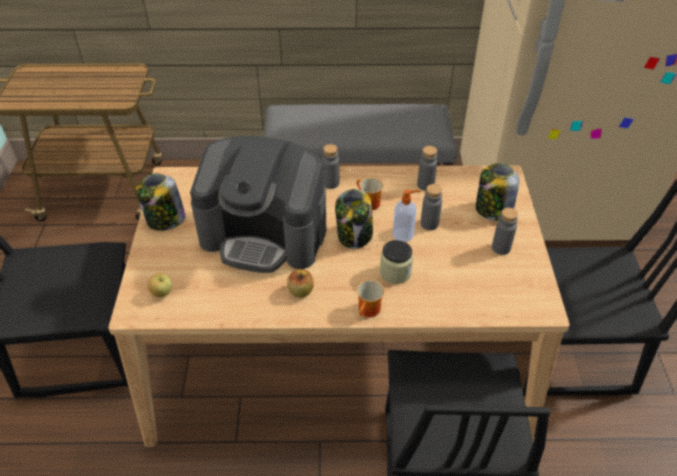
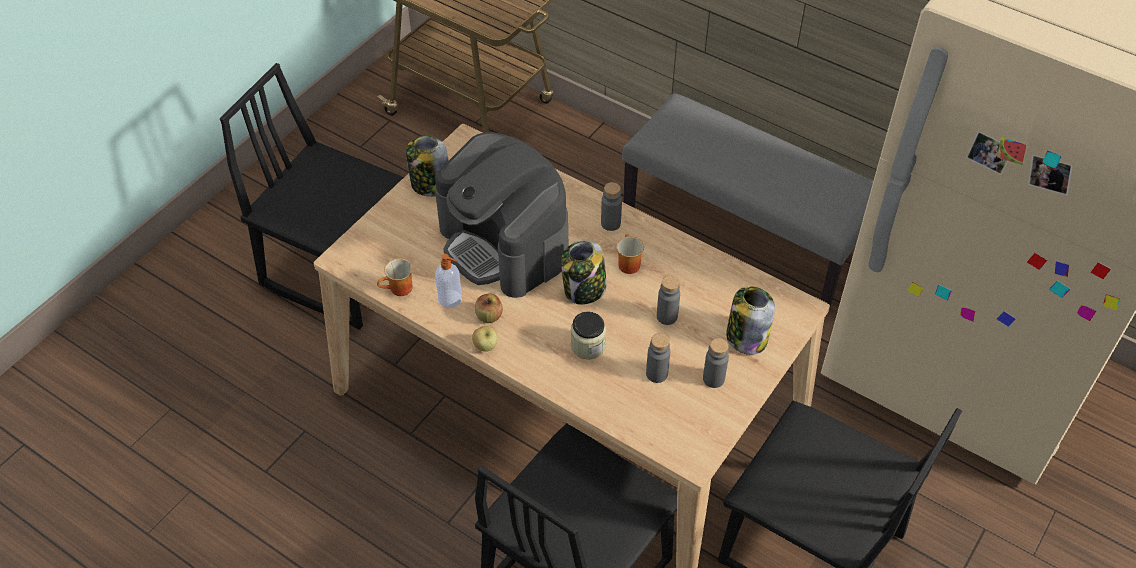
camera: 35 degrees right, 5 degrees up
apple [147,273,172,297] -> apple moved to [472,326,498,352]
mug [357,280,385,317] -> mug moved to [377,258,413,296]
soap dispenser [393,189,420,242] -> soap dispenser moved to [435,254,462,308]
grey bottle [417,146,437,191] -> grey bottle moved to [646,333,670,383]

